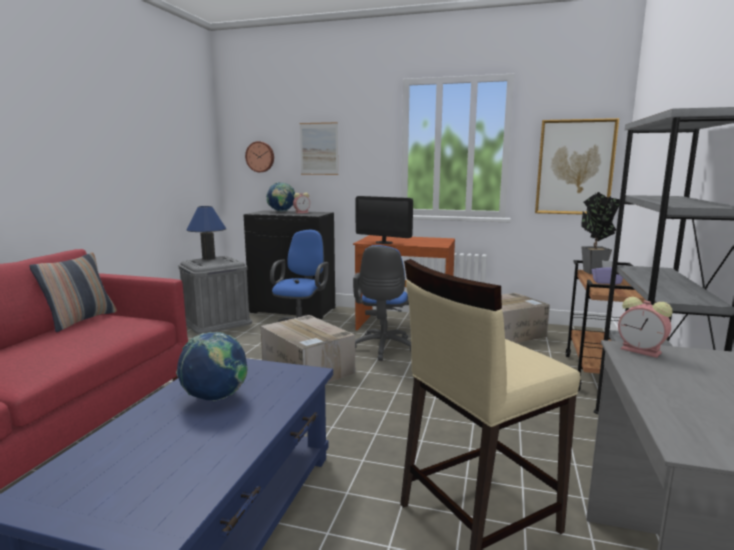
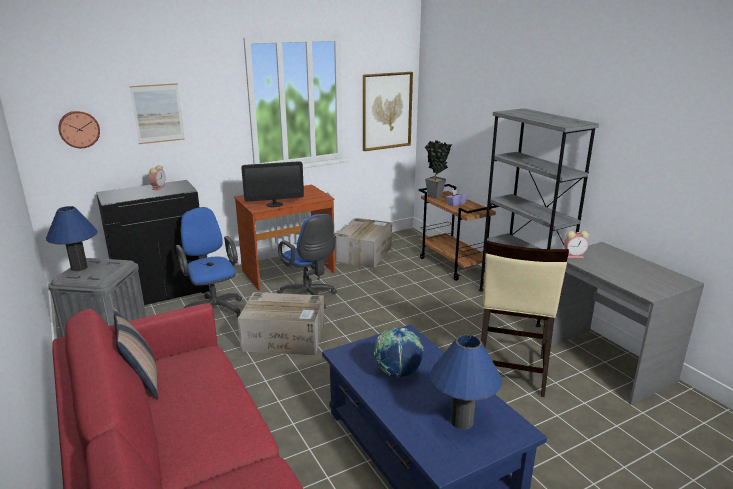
camera: 45 degrees left, 10 degrees up
globe [266,182,295,212] -> none
none -> blue table lamp [430,335,502,430]

